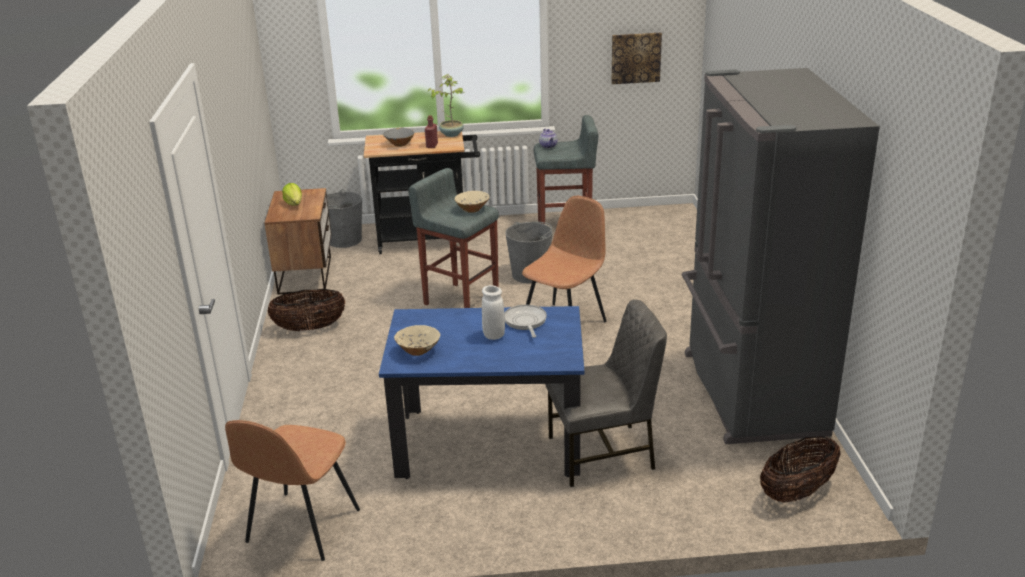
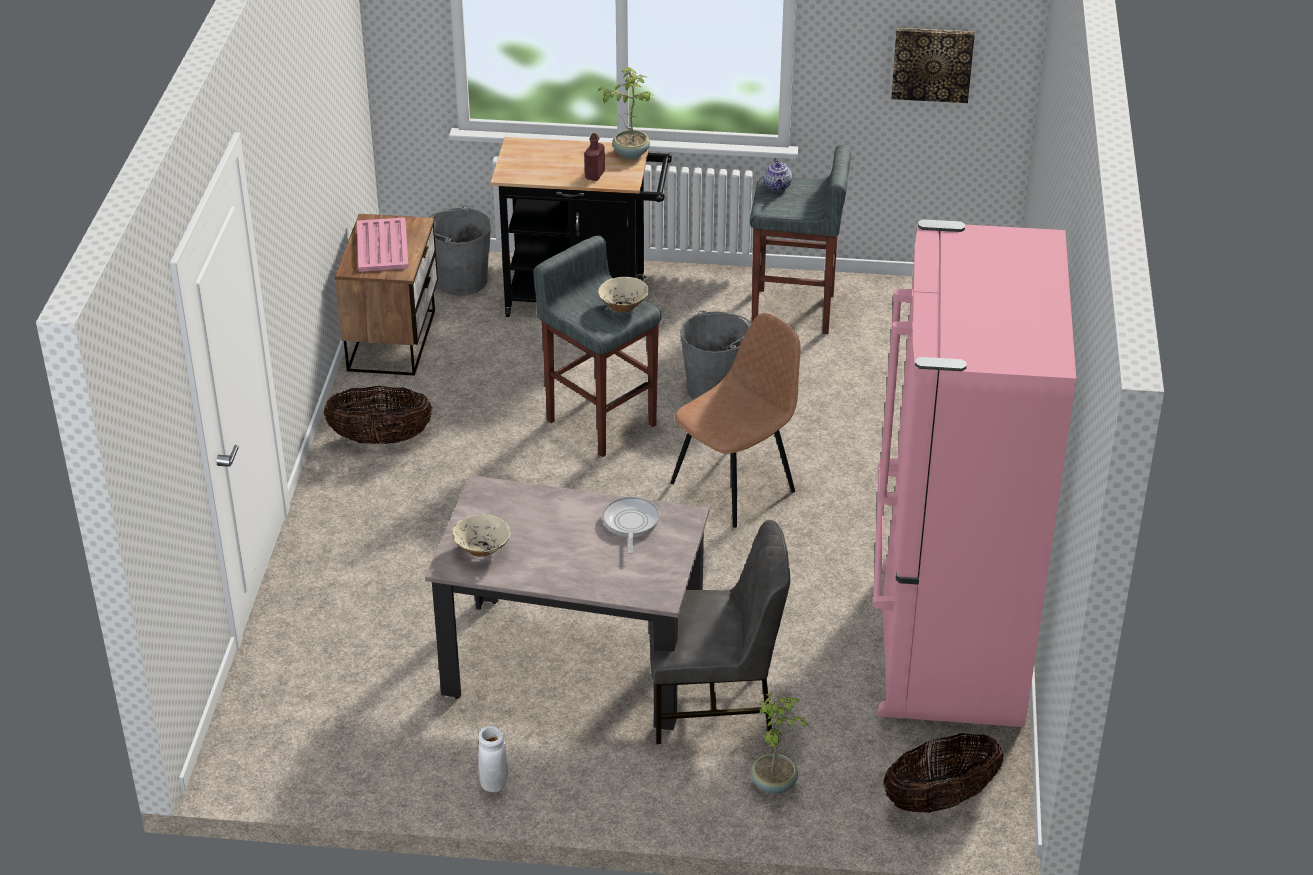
camera: 10 degrees right, 10 degrees up
brown chair [225,420,360,561] -> none
lettuce [282,183,302,206] -> pink tray [357,217,409,272]
blue dining table [379,306,584,479] -> beige dining table [425,475,710,730]
grey bowl [383,128,415,147] -> none
white vase [482,285,505,340] -> white vase moved to [478,726,508,792]
grey fridge [682,68,880,444] -> pink fridge [872,219,1076,727]
none -> potted plant [751,692,809,794]

